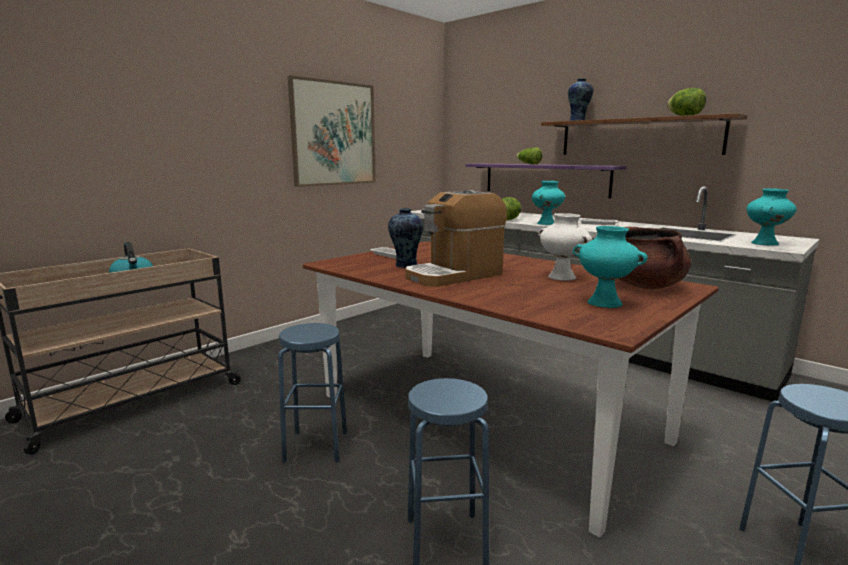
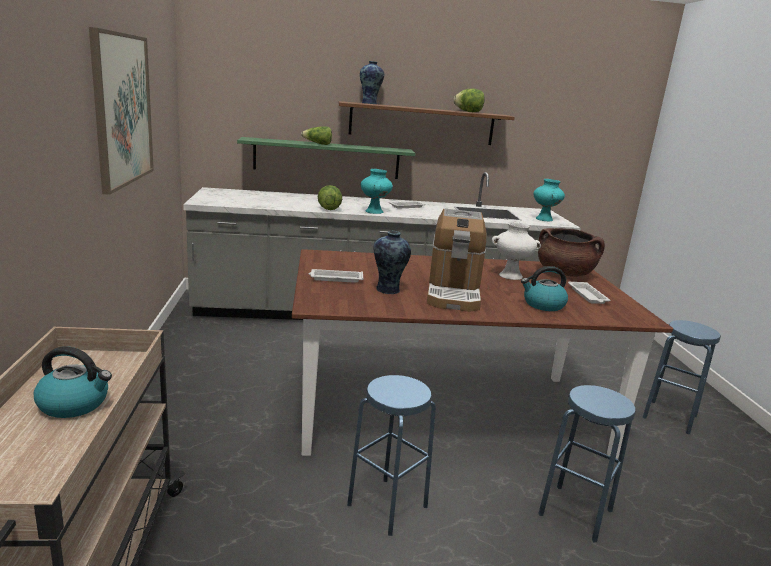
camera: 50 degrees left, 5 degrees up
purple shelf [465,164,626,198] -> green shelf [237,137,415,179]
turquoise vase [573,226,648,308] -> white tray [568,282,610,304]
none -> kettle [521,266,568,311]

